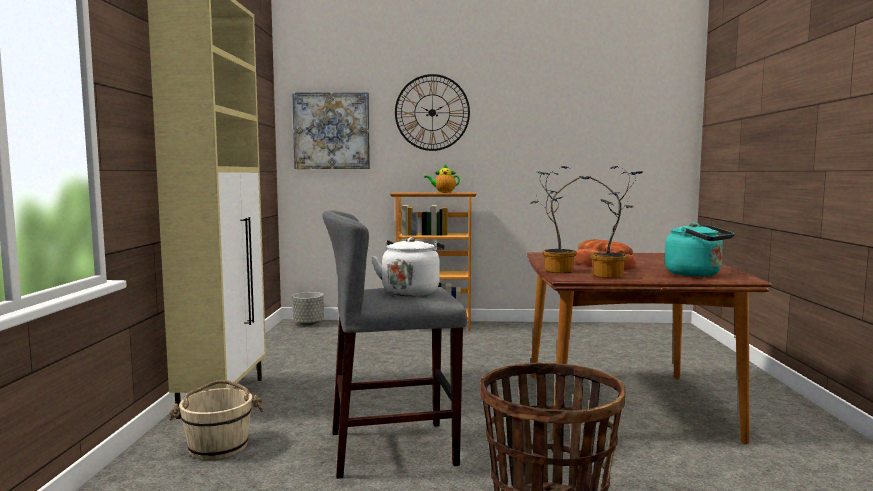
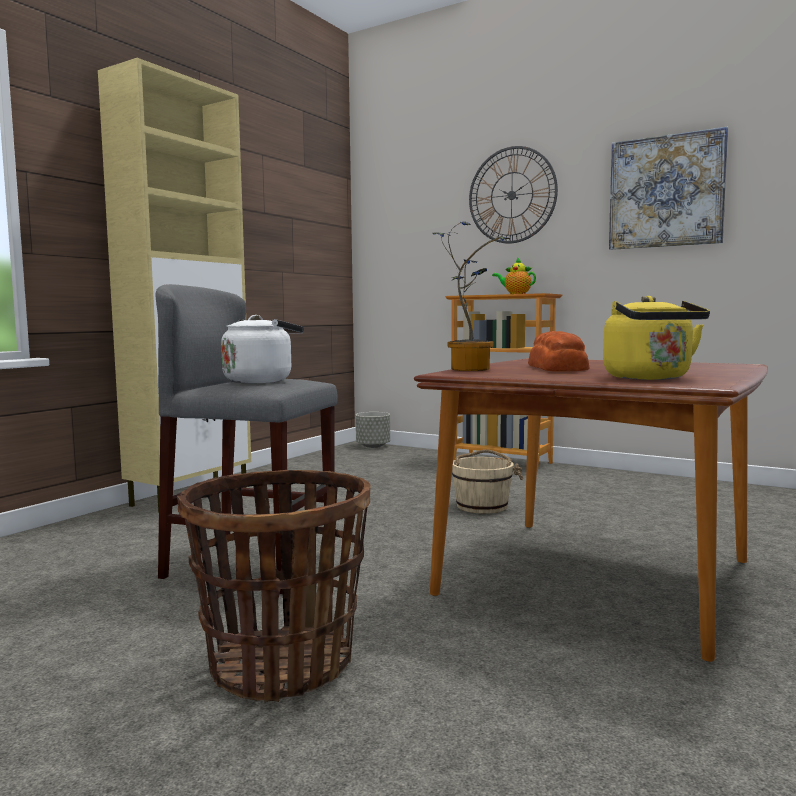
camera: 30 degrees right, 0 degrees up
beige bucket [169,380,264,460] -> beige bucket moved to [452,449,524,514]
picture [292,92,370,169] -> picture moved to [609,127,728,250]
potted plant [581,166,642,278] -> none
turquoise kettle [665,223,734,277] -> yellow kettle [603,296,710,380]

